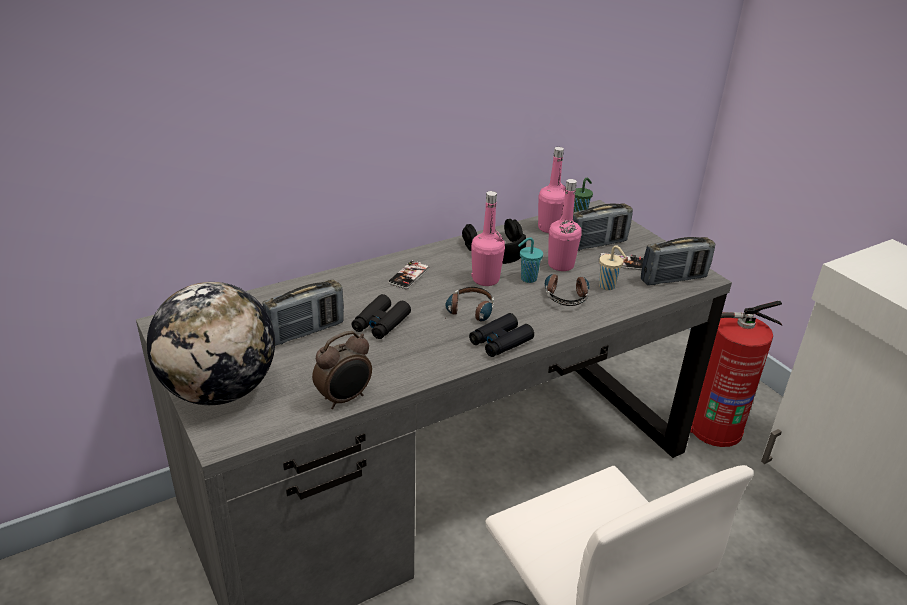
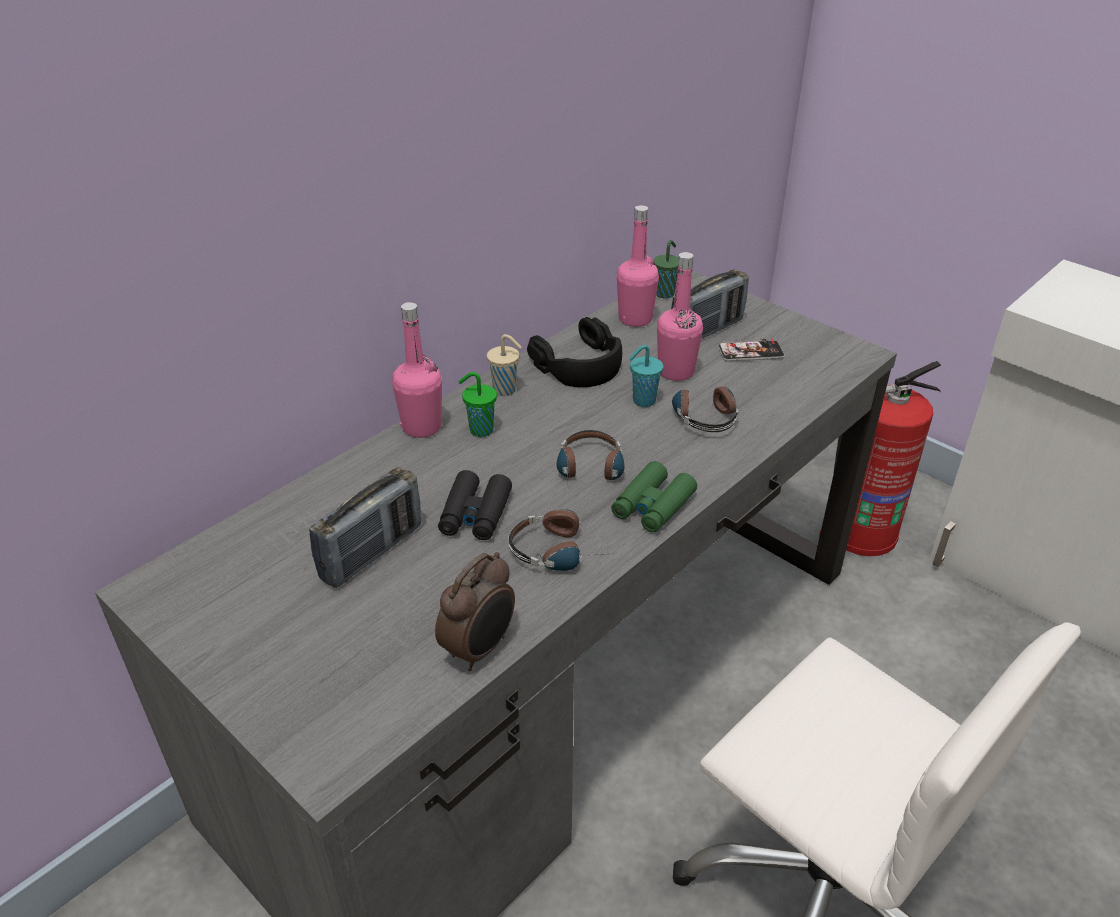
camera: 15 degrees left, 5 degrees up
globe [147,282,275,405] -> none
phone [388,260,430,289] -> green cup [458,372,497,437]
black binoculars [469,313,534,357] -> green binoculars [611,461,697,532]
pink bottle [471,191,505,286] -> pink bottle moved to [392,302,442,438]
beige cup [599,245,626,290] -> beige cup moved to [487,334,522,396]
radio [641,237,715,285] -> none
none -> headphones [508,509,604,571]

